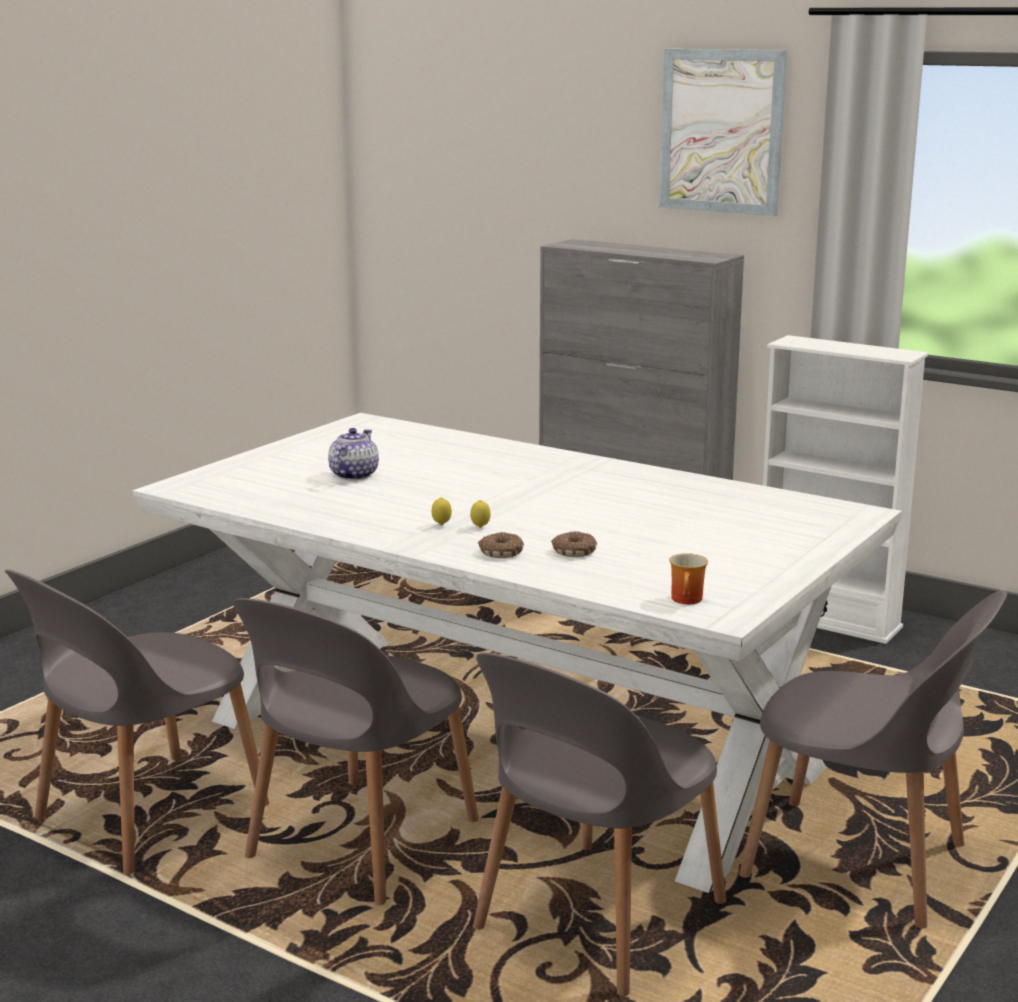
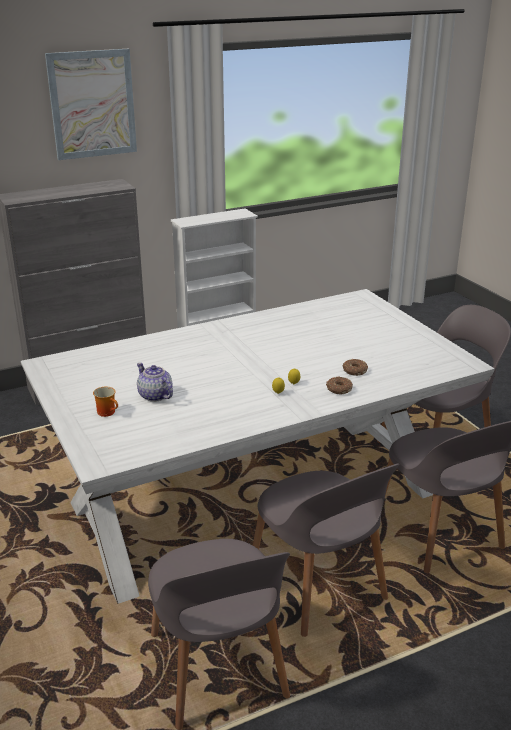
camera: 60 degrees left, 10 degrees up
mug [669,553,708,604] -> mug moved to [93,387,118,417]

